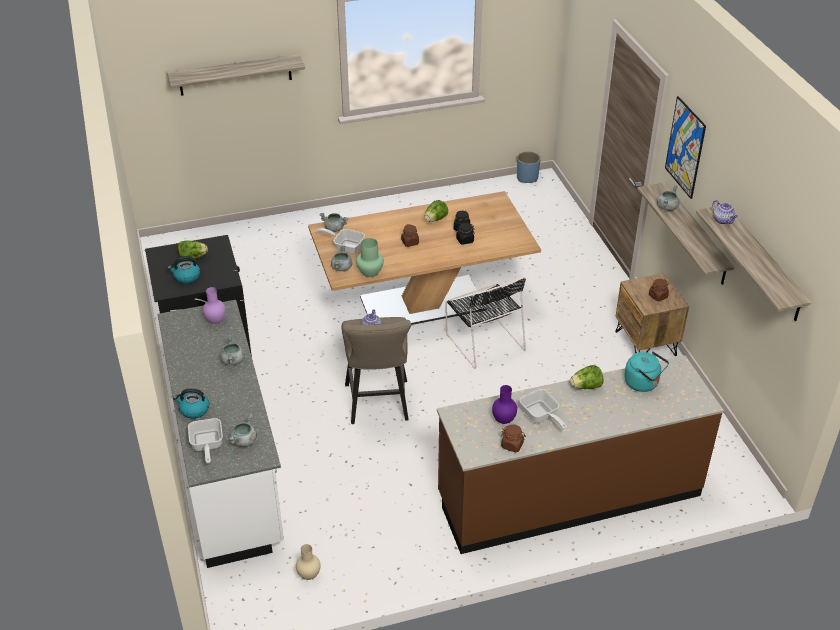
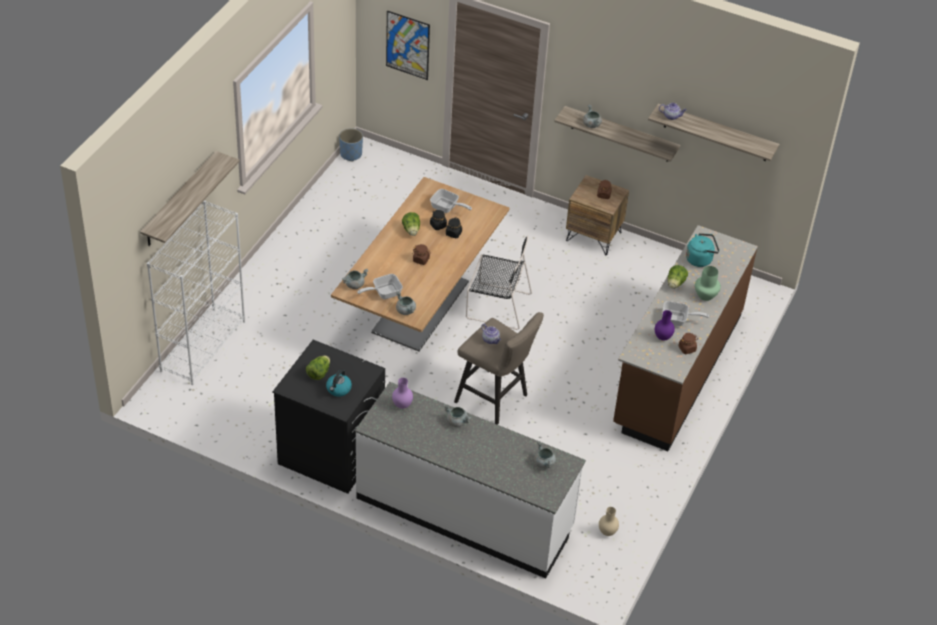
camera: 50 degrees left, 5 degrees up
kettle [173,388,209,419] -> none
frying pan [188,418,223,463] -> frying pan moved to [430,189,472,213]
green vase [356,238,384,277] -> green vase moved to [695,266,721,301]
picture [665,96,706,199] -> picture moved to [386,10,430,80]
none -> white bookcase [147,200,245,385]

